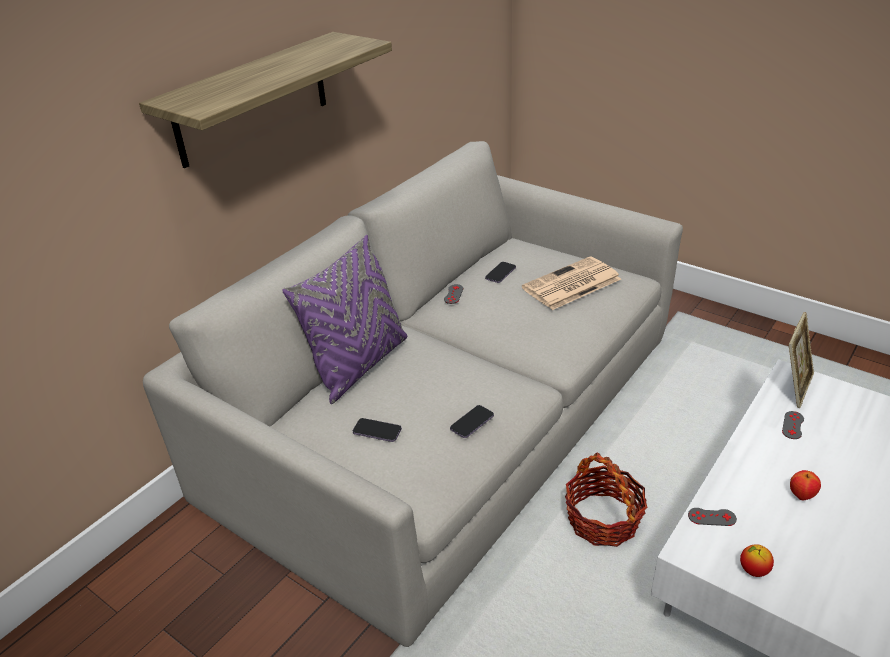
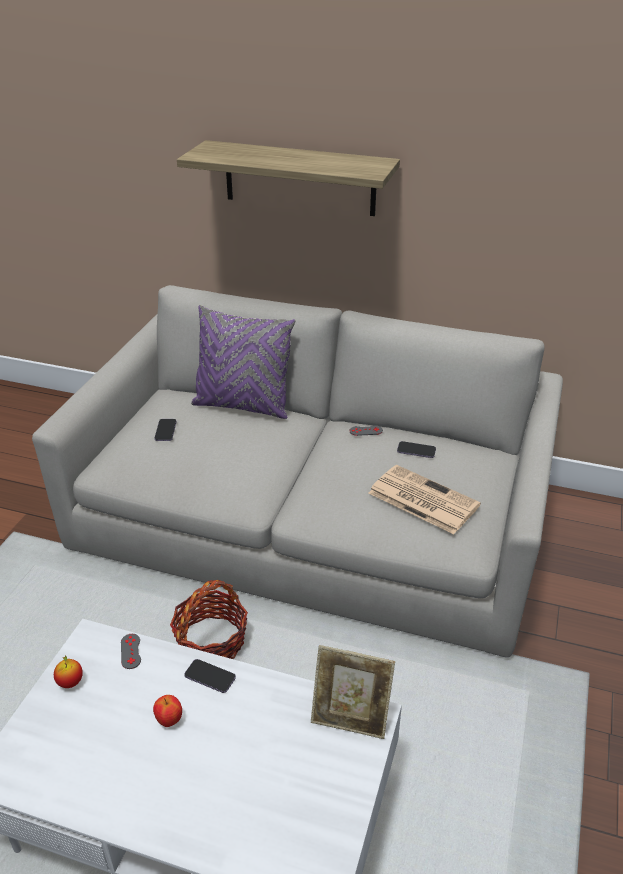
camera: 70 degrees right, 0 degrees up
phone [450,405,494,438] -> phone moved to [184,659,236,693]
grey game controller [782,411,804,439] -> none

